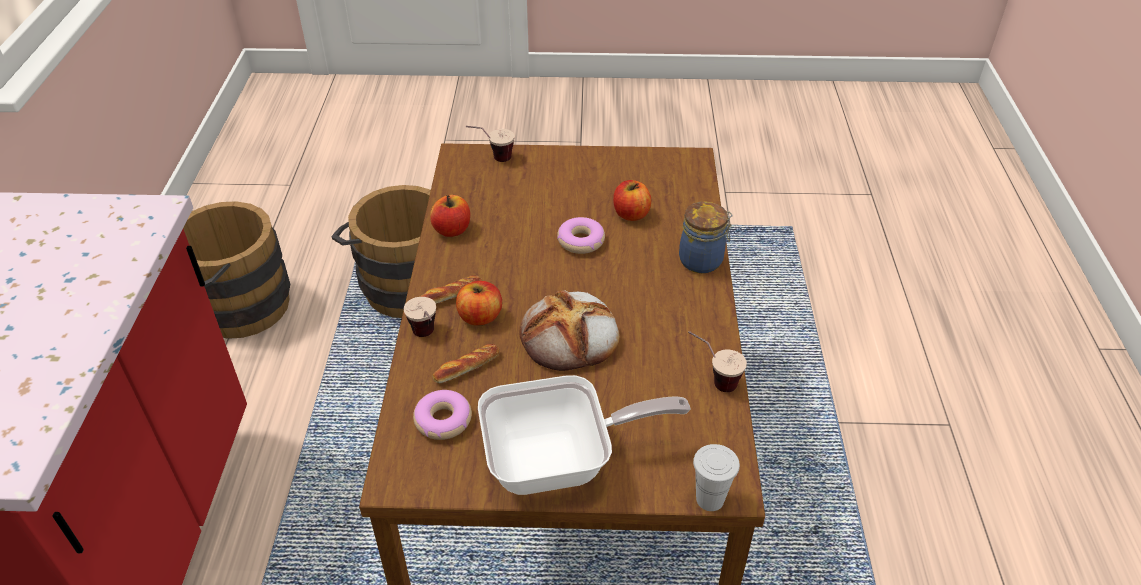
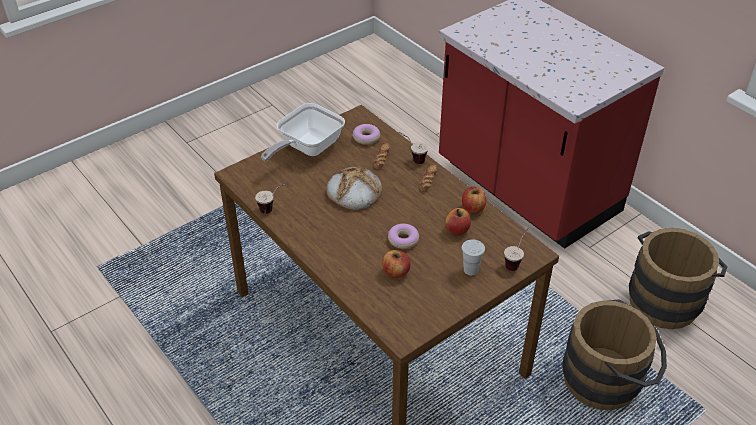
camera: 140 degrees right, 0 degrees up
apple [456,281,502,326] -> apple moved to [445,208,471,236]
jar [679,202,733,273] -> none
white cup [693,444,740,511] -> white cup moved to [462,239,485,275]

